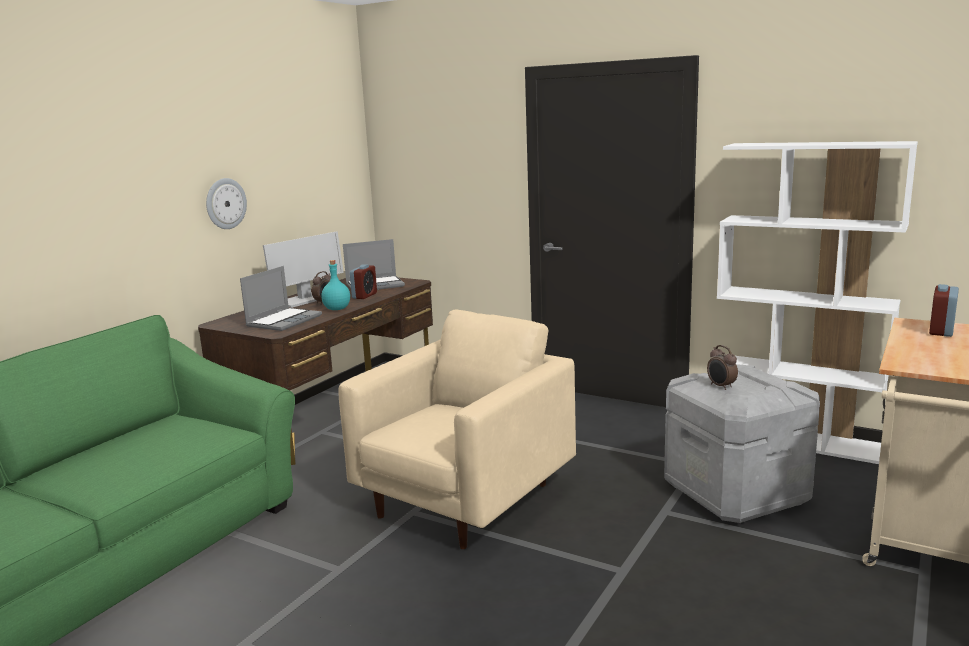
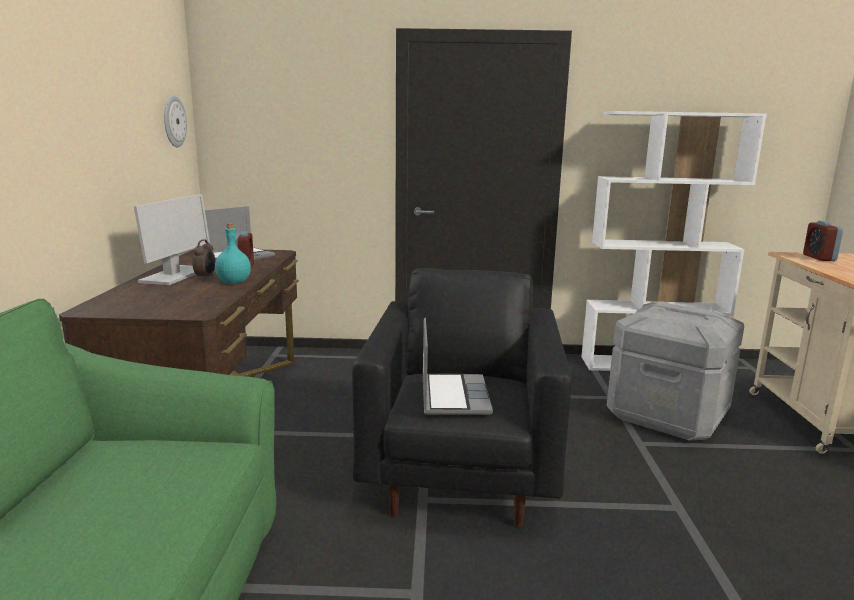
camera: 30 degrees left, 0 degrees up
wall clock [206,178,247,229] -> wall clock moved to [164,95,187,147]
laptop [240,266,322,331] -> laptop moved to [423,318,493,415]
beige armchair [338,310,576,549] -> black armchair [352,268,572,528]
alarm clock [707,345,738,390] -> none

